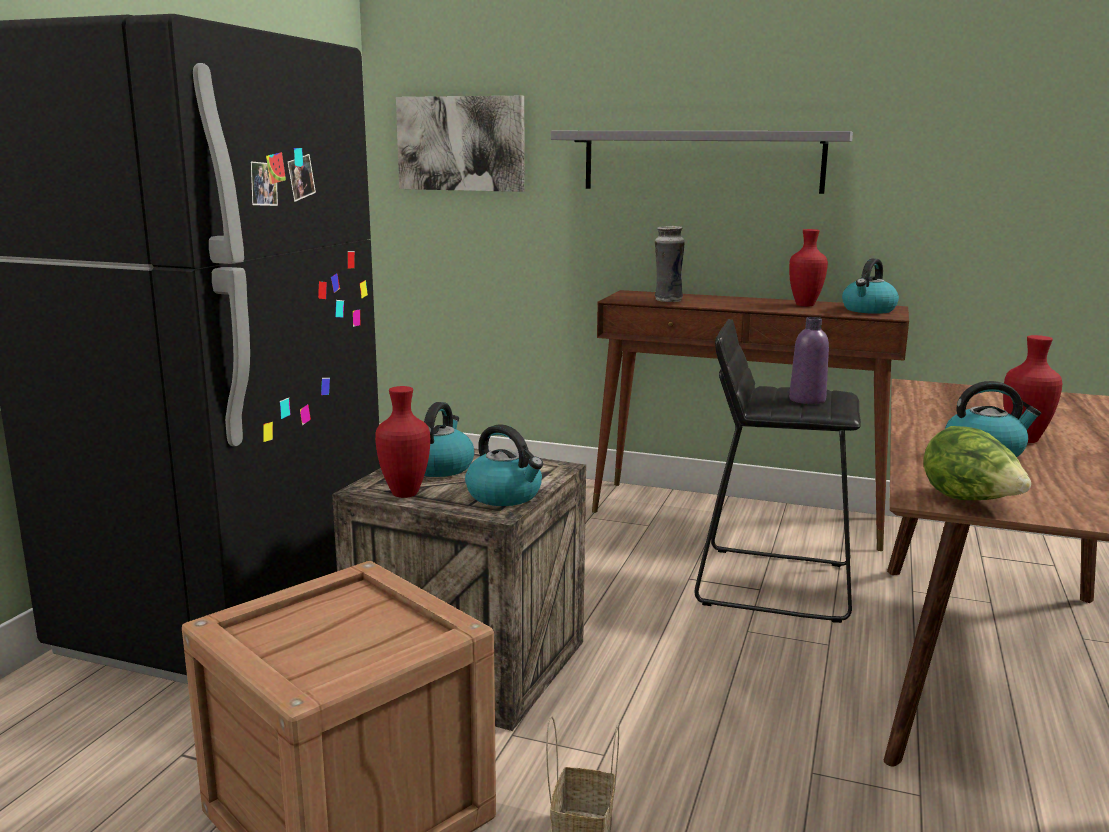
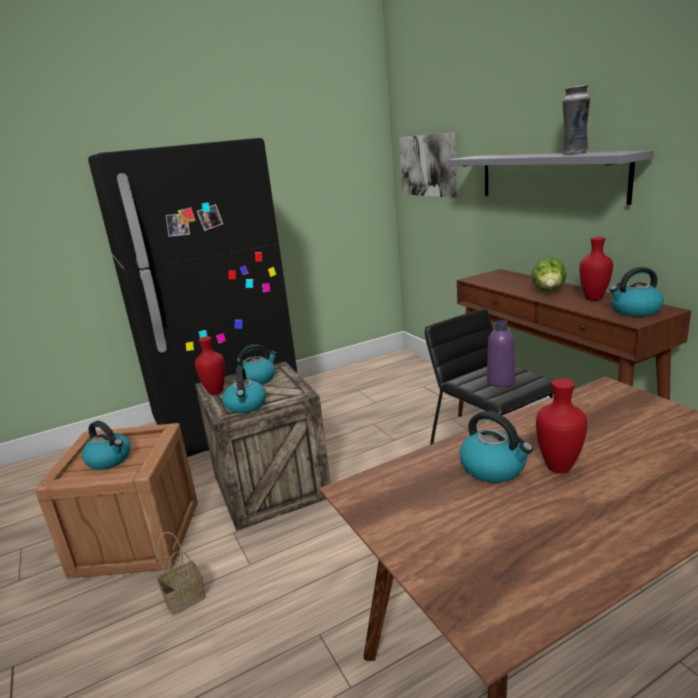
camera: 45 degrees right, 5 degrees up
vase [655,226,685,302] -> vase moved to [562,85,590,155]
lettuce [923,426,1031,500] -> lettuce moved to [531,258,567,291]
none -> kettle [82,421,131,470]

